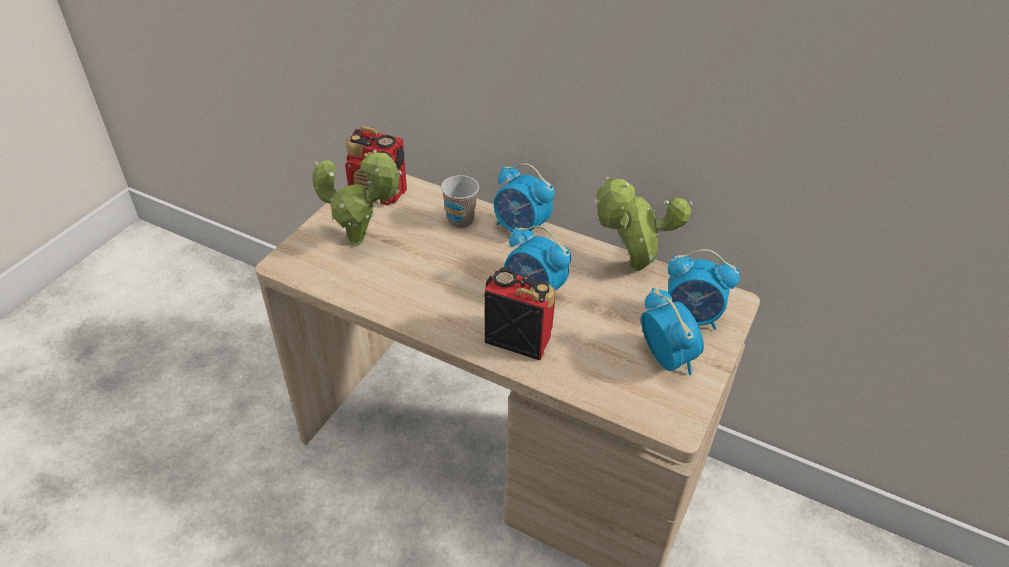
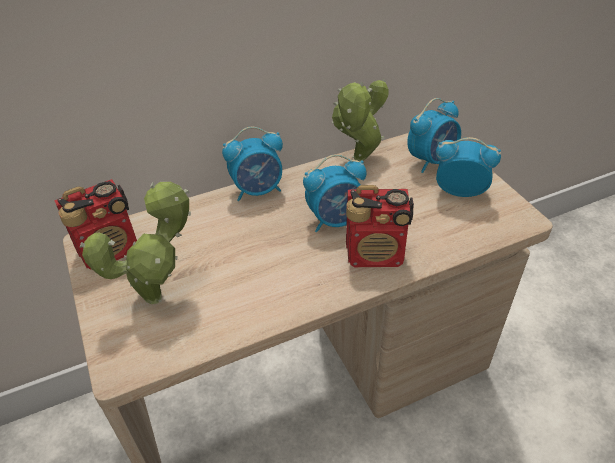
camera: 50 degrees left, 0 degrees up
cup [441,175,479,229] -> none
radio [484,267,555,360] -> radio turned 150 degrees counterclockwise [346,185,414,267]

